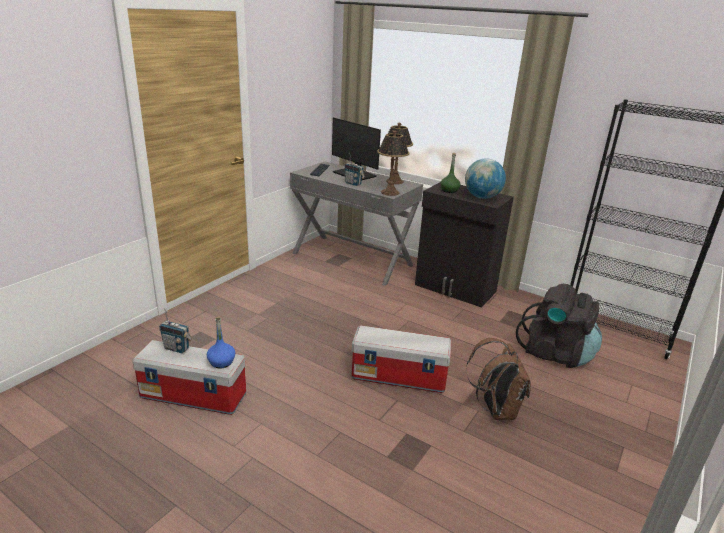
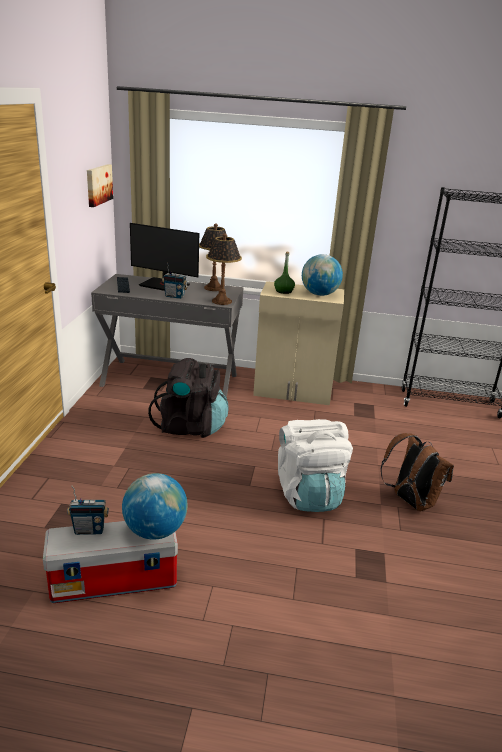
camera: 25 degrees left, 0 degrees up
blue bottle [207,316,235,368] -> globe [122,473,188,540]
storage box [352,325,451,393] -> white backpack [278,419,353,512]
black cabinet [415,182,514,308] -> beige cabinet [253,281,344,405]
black backpack [516,284,602,368] -> black backpack moved to [148,358,229,438]
none -> picture [87,164,113,207]

